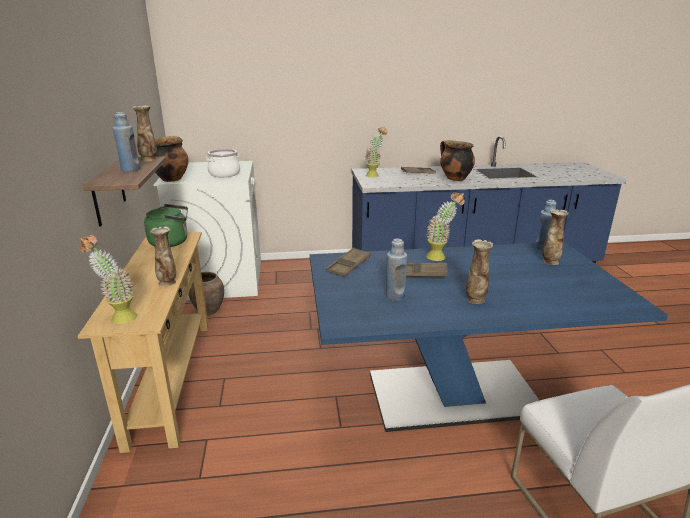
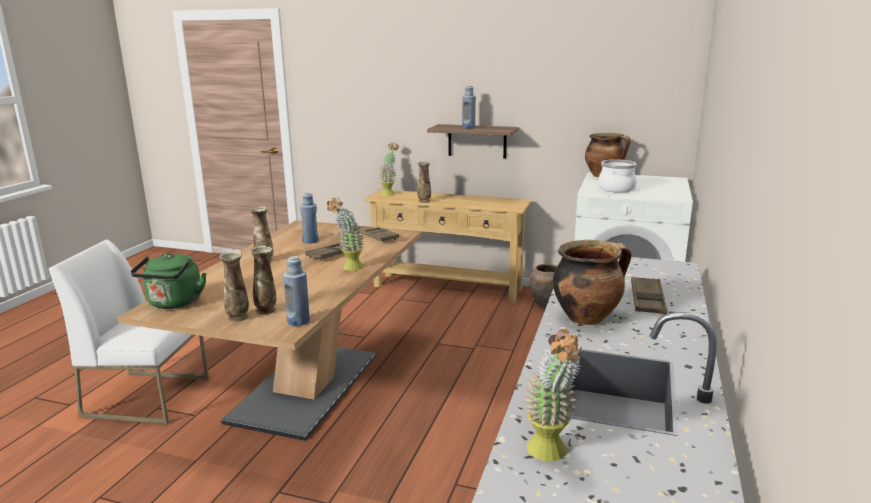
camera: 115 degrees right, 5 degrees down
vase [133,105,157,161] -> vase moved to [219,252,249,322]
green kettle [144,204,188,247] -> green kettle moved to [130,254,207,309]
blue dining table [310,242,668,432] -> brown dining table [118,220,422,441]
potted plant [366,127,387,177] -> potted plant moved to [523,329,582,461]

